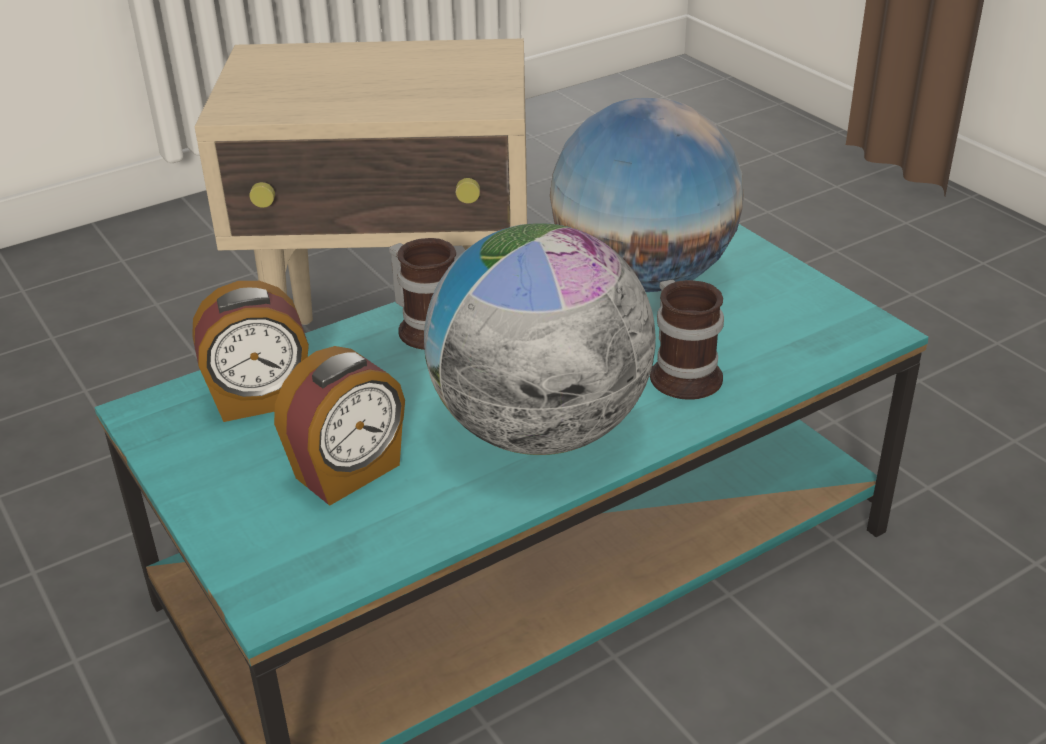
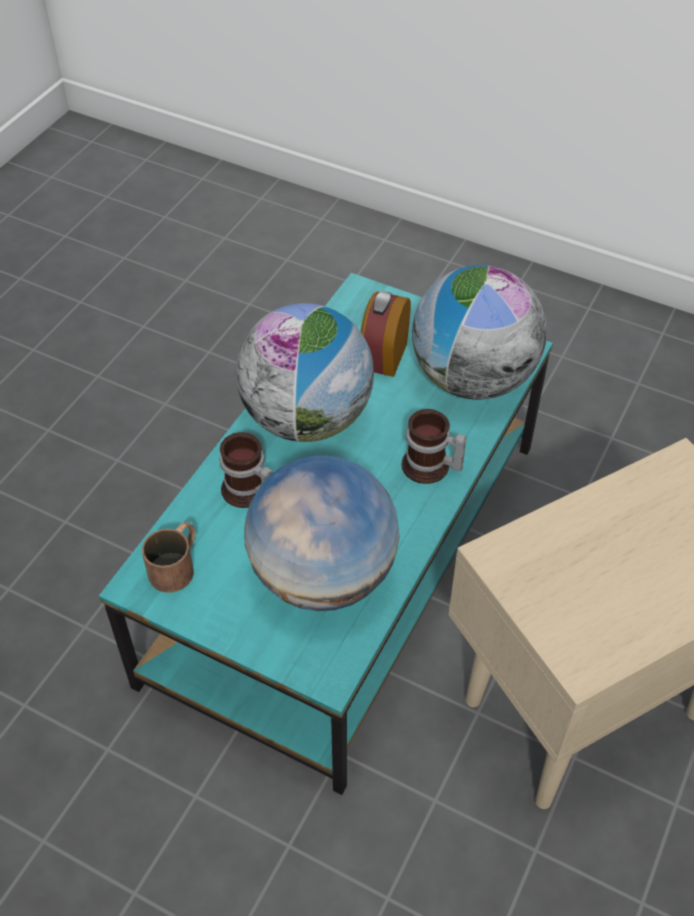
camera: 150 degrees right, 15 degrees up
alarm clock [192,281,309,422] -> globe [412,265,547,400]
none -> brown mug [142,522,195,593]

